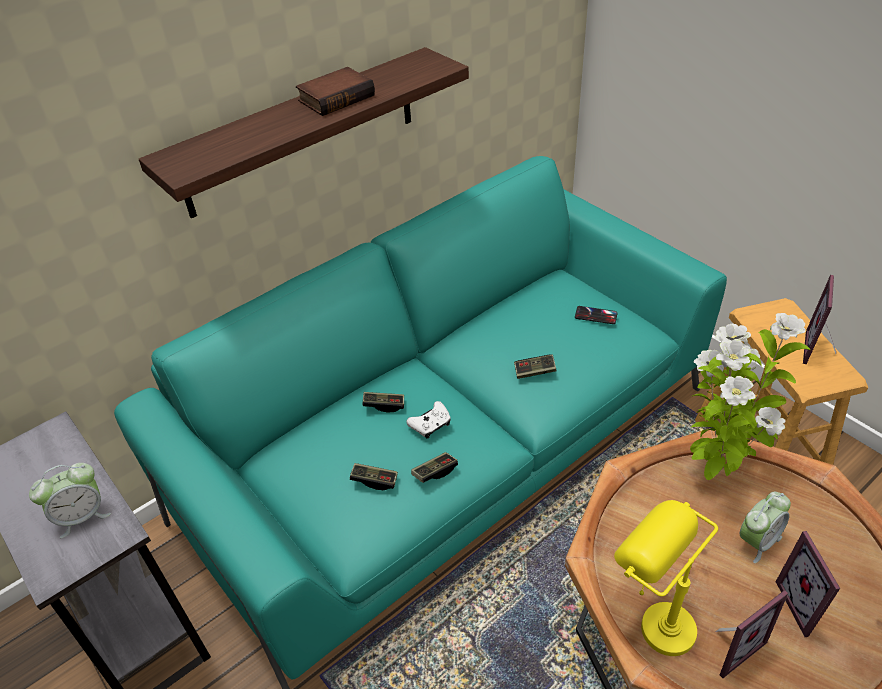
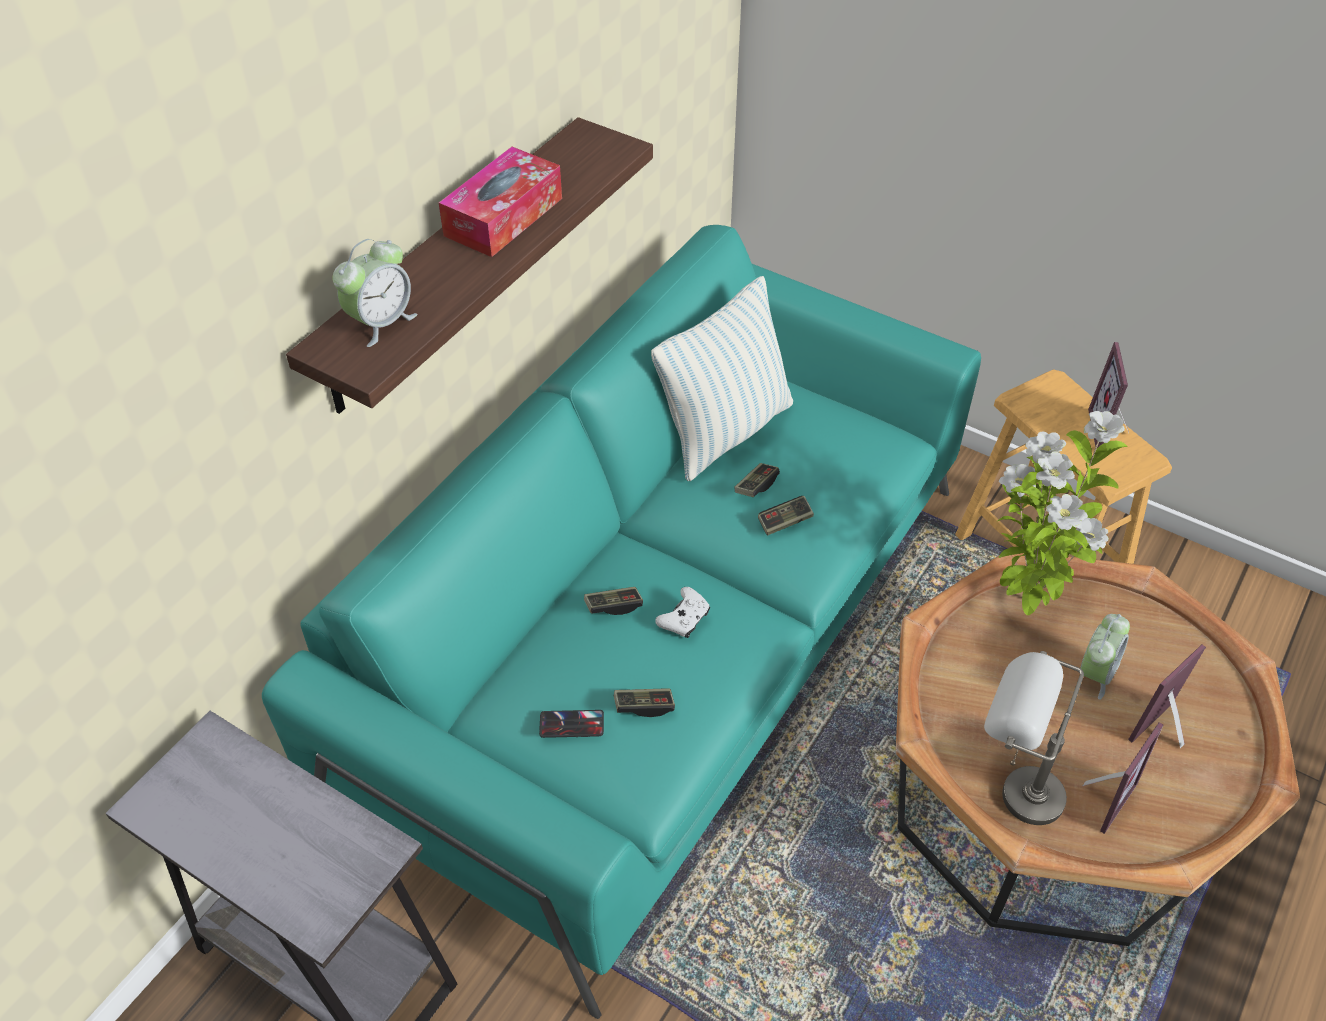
camera: 20 degrees left, 5 degrees up
alarm clock [29,463,111,538] -> alarm clock moved to [333,239,417,347]
book [296,67,375,116] -> tissue box [439,147,562,257]
game controller [411,452,458,483] -> game controller moved to [735,463,780,497]
phone [575,306,617,324] -> phone moved to [539,710,604,738]
yellow table lamp [614,500,718,656] -> grey table lamp [984,651,1084,825]
picture frame [776,531,840,637] -> picture frame turned 75 degrees clockwise [1128,644,1206,748]
none -> pillow [651,276,793,481]

